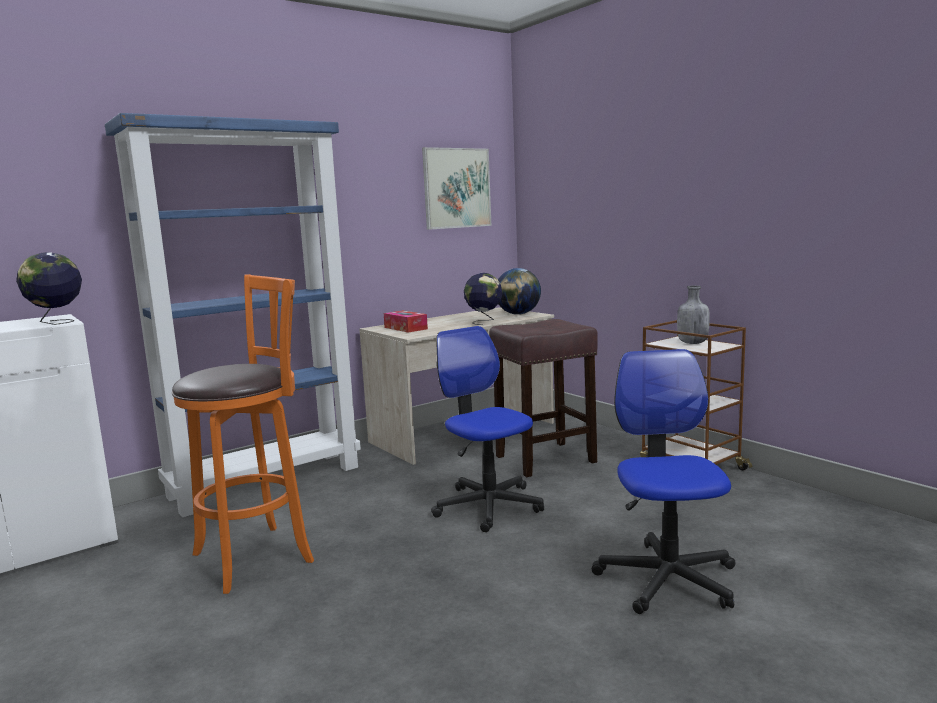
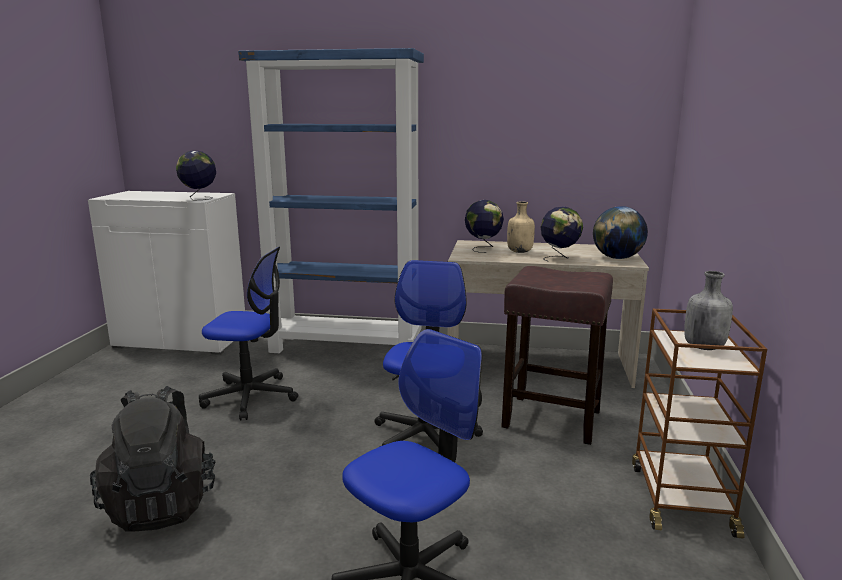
camera: 45 degrees right, 5 degrees up
orange stool [172,274,314,594] -> office chair [199,247,298,421]
tissue box [384,310,428,333] -> globe [465,200,504,253]
picture [422,147,491,230] -> none
none -> black backpack [90,386,216,532]
none -> beige bottle [507,201,535,253]

